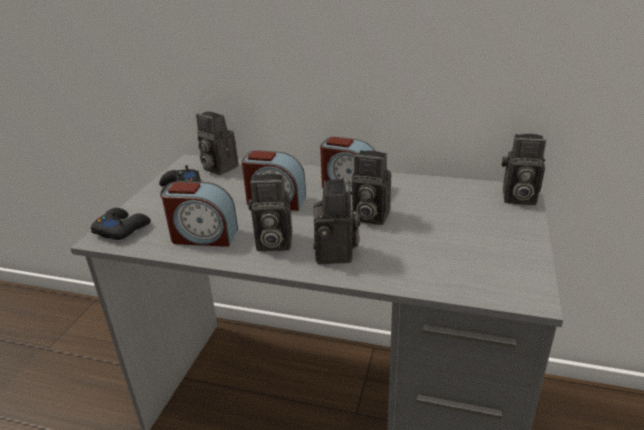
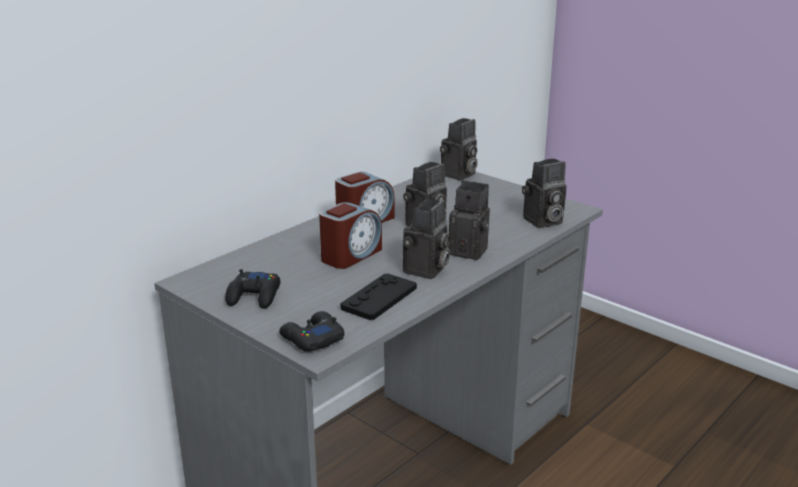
camera: 65 degrees left, 5 degrees down
alarm clock [161,181,238,247] -> black game controller [340,273,417,320]
camera [196,112,239,175] -> camera moved to [522,159,567,228]

